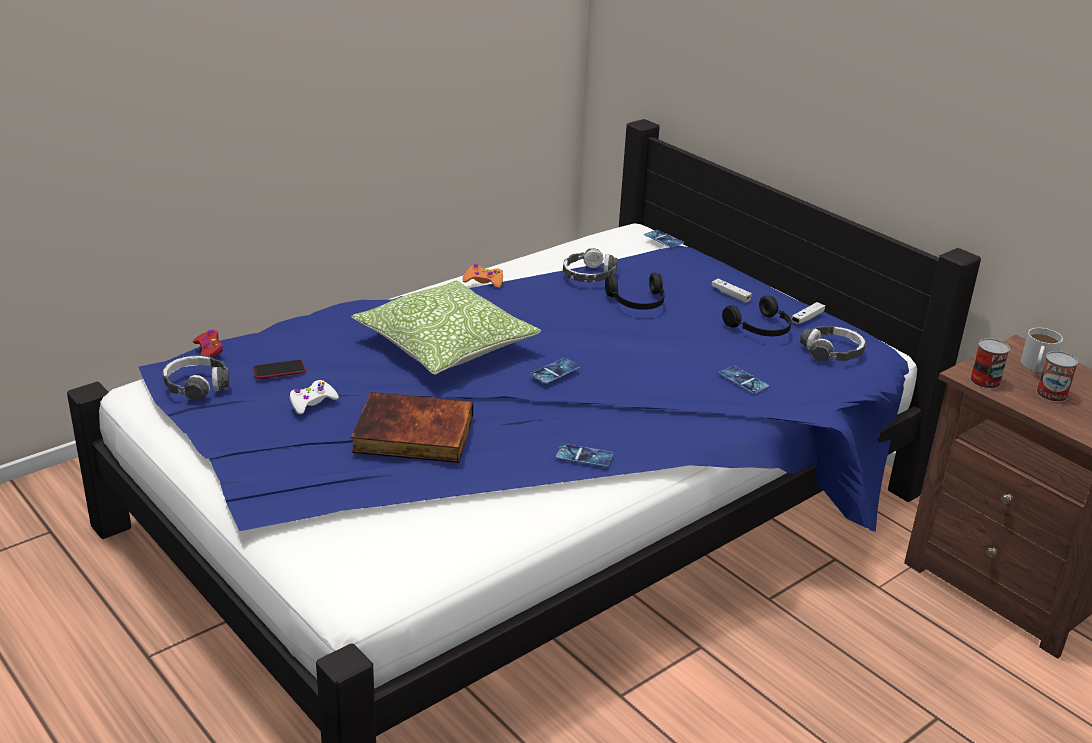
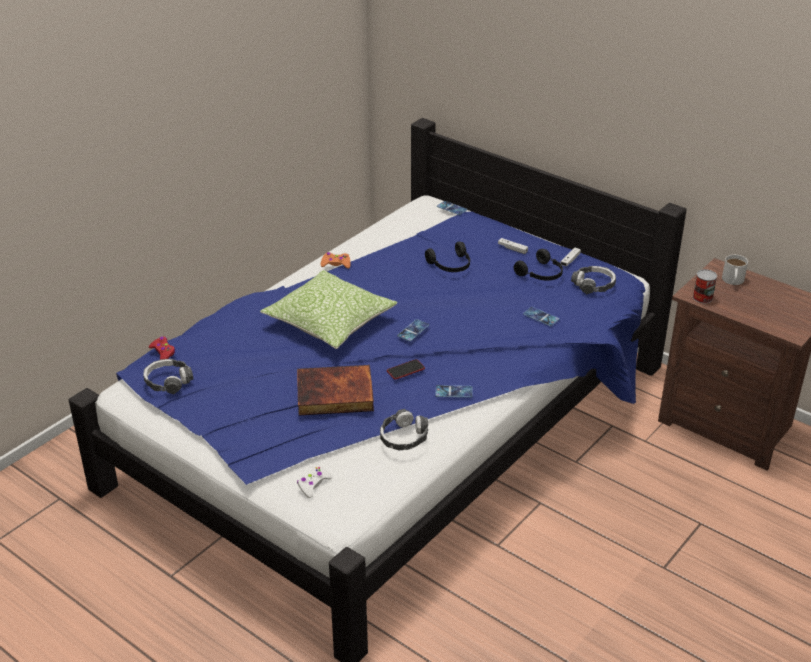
camera: 10 degrees left, 5 degrees up
phone [253,360,306,379] -> phone moved to [387,359,425,380]
white game controller [289,380,339,415] -> white game controller moved to [297,465,333,498]
headphones [563,248,618,282] -> headphones moved to [380,409,428,450]
can [1036,351,1078,402] -> none

